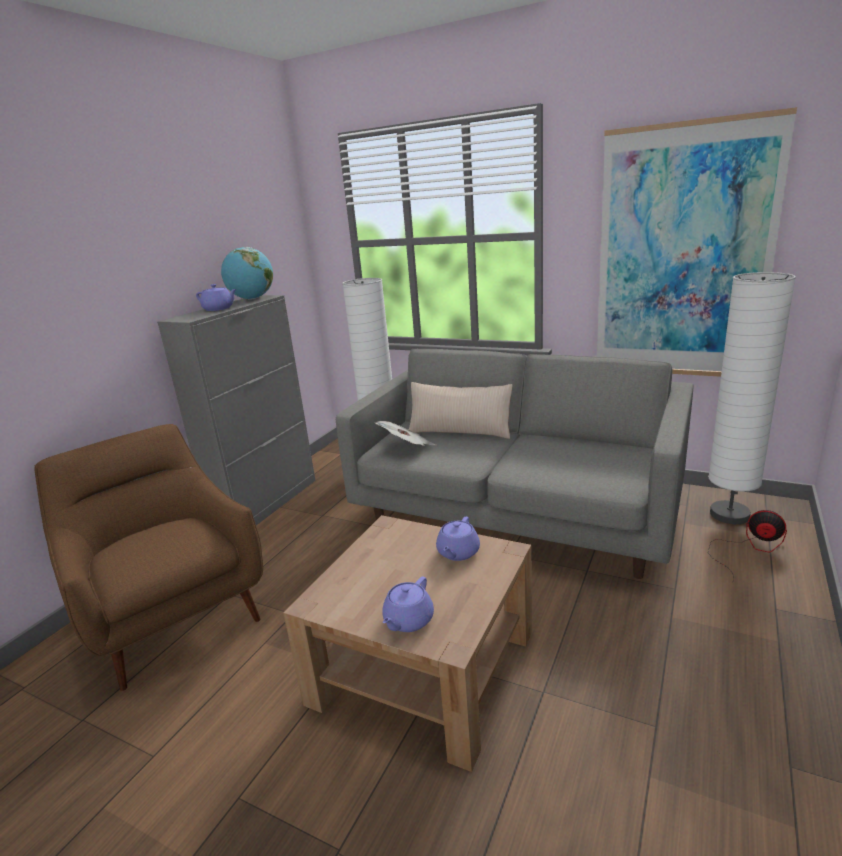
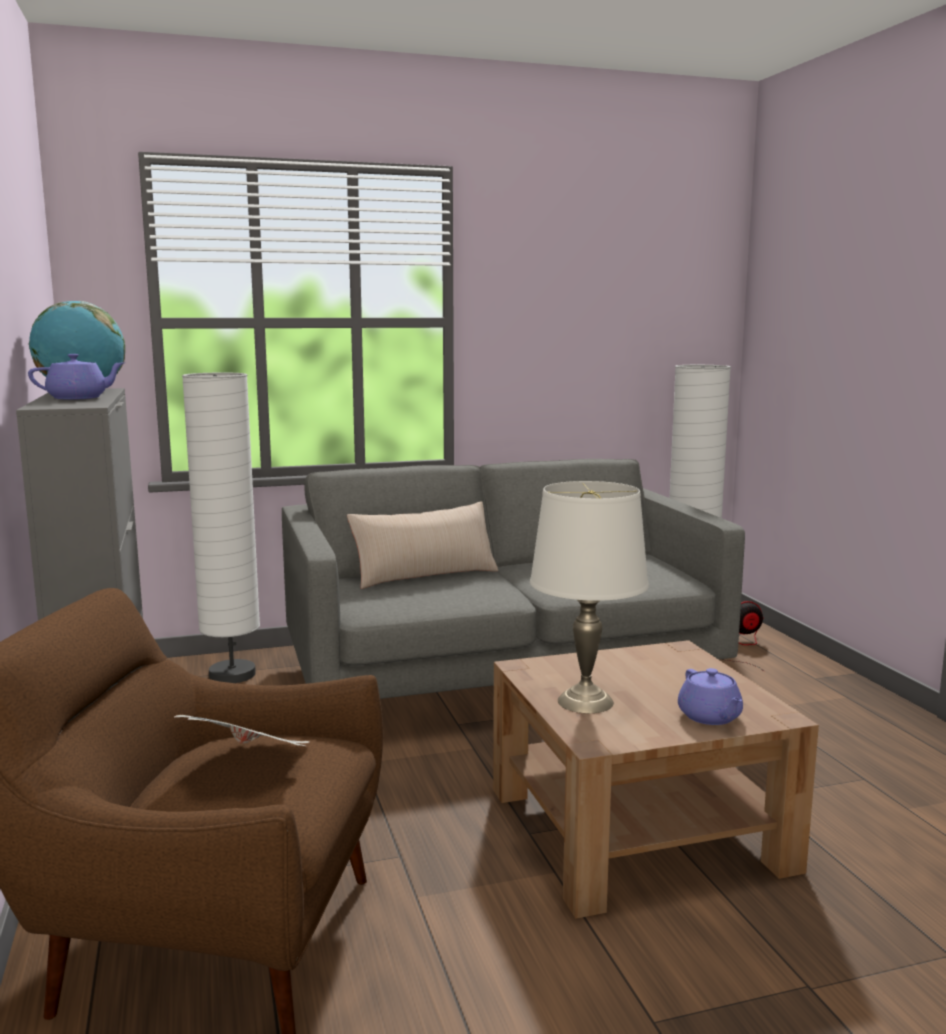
camera: 45 degrees left, 10 degrees down
newspaper [375,421,437,446] -> newspaper moved to [174,715,310,746]
purple teapot [436,517,480,561] -> none
picture [597,107,797,377] -> none
none -> white table lamp [530,481,649,713]

